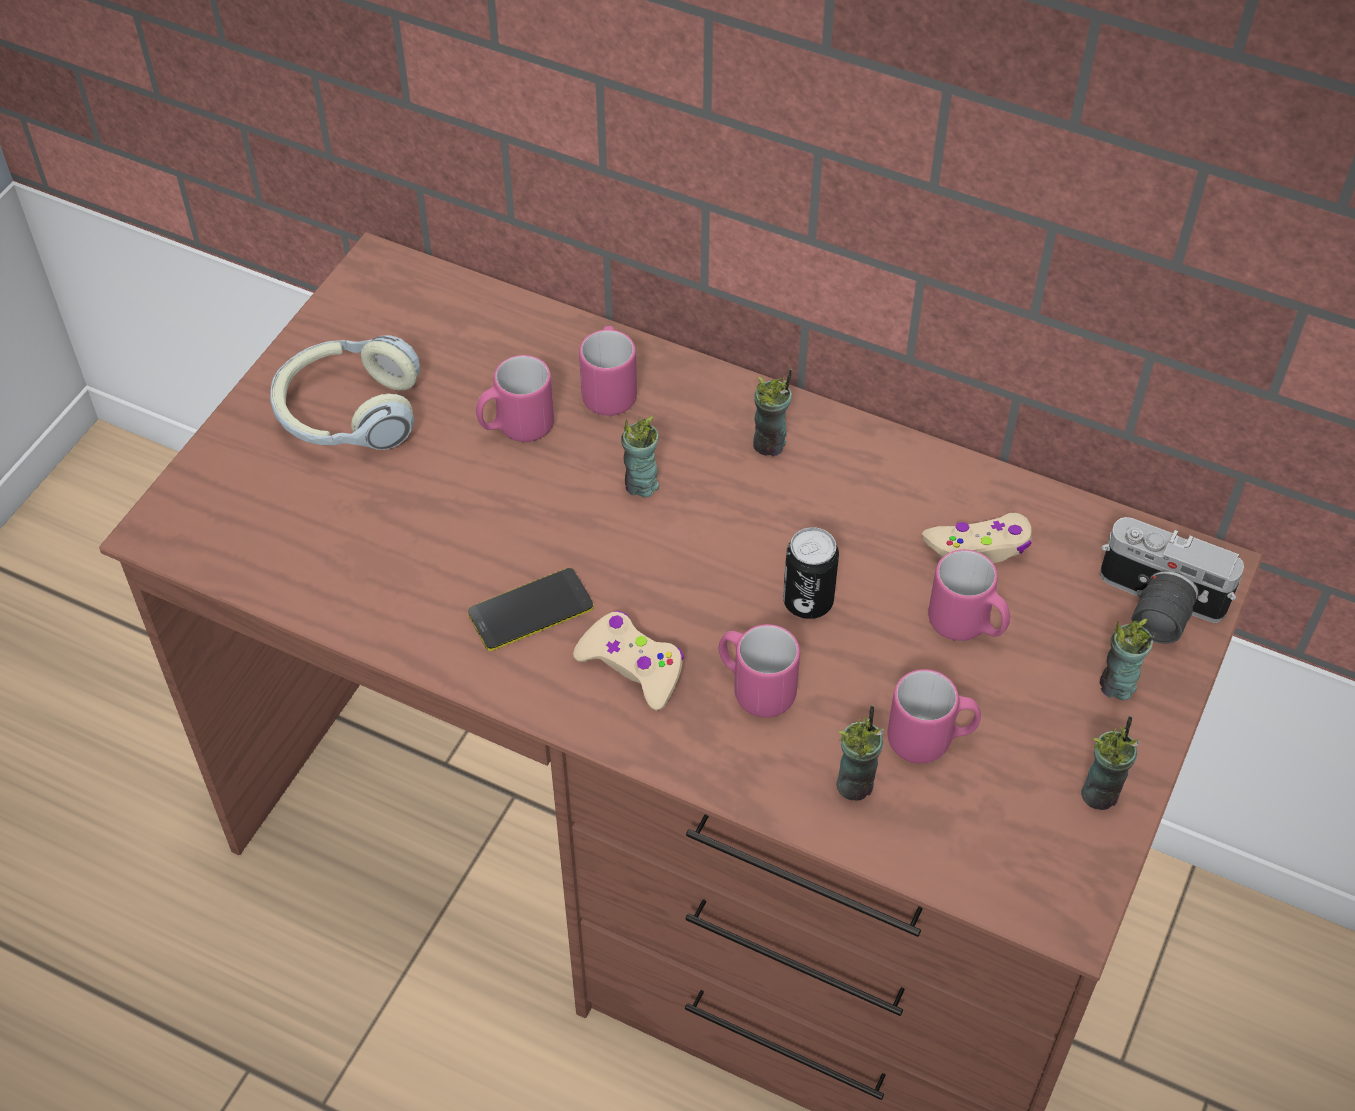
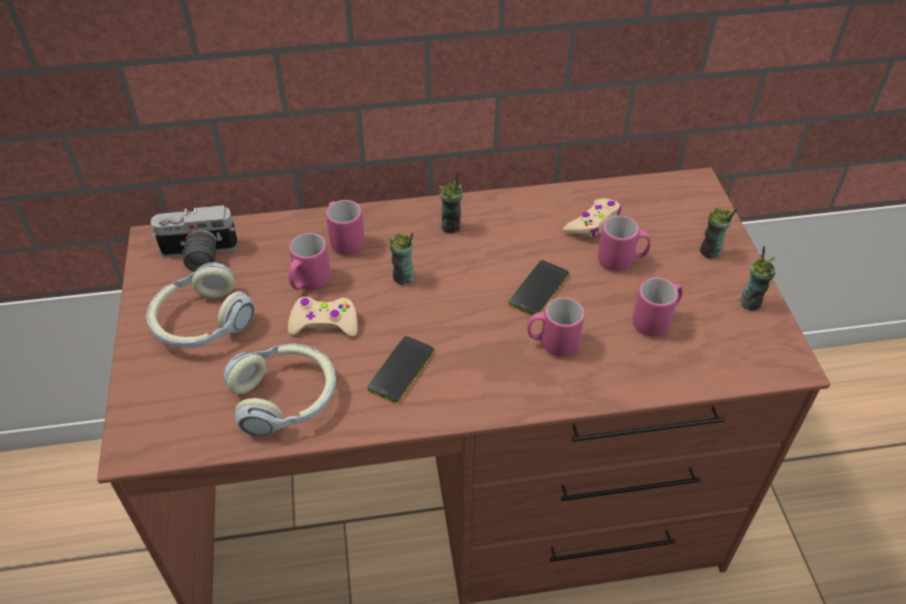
camera: 35 degrees left, 5 degrees down
beige game controller [573,611,684,711] -> beige game controller moved to [288,297,358,337]
can [783,527,839,619] -> phone [508,260,569,316]
cup [836,705,884,801] -> none
camera [1100,517,1244,644] -> camera moved to [151,205,238,272]
none -> headphones [224,344,336,437]

